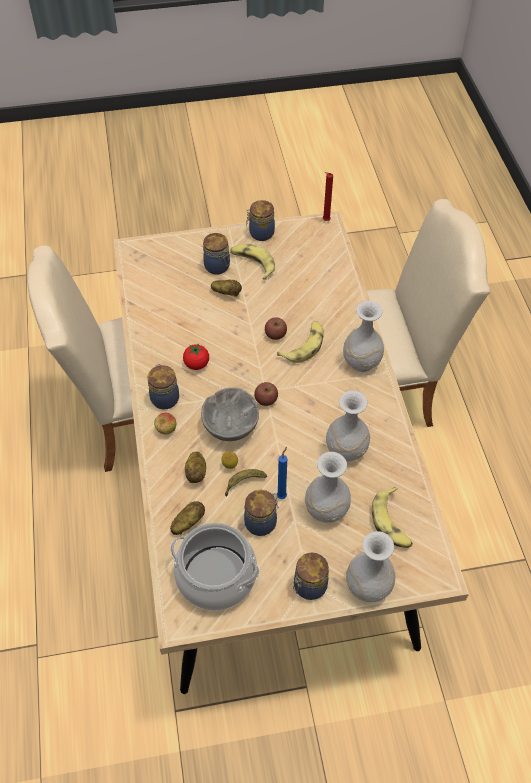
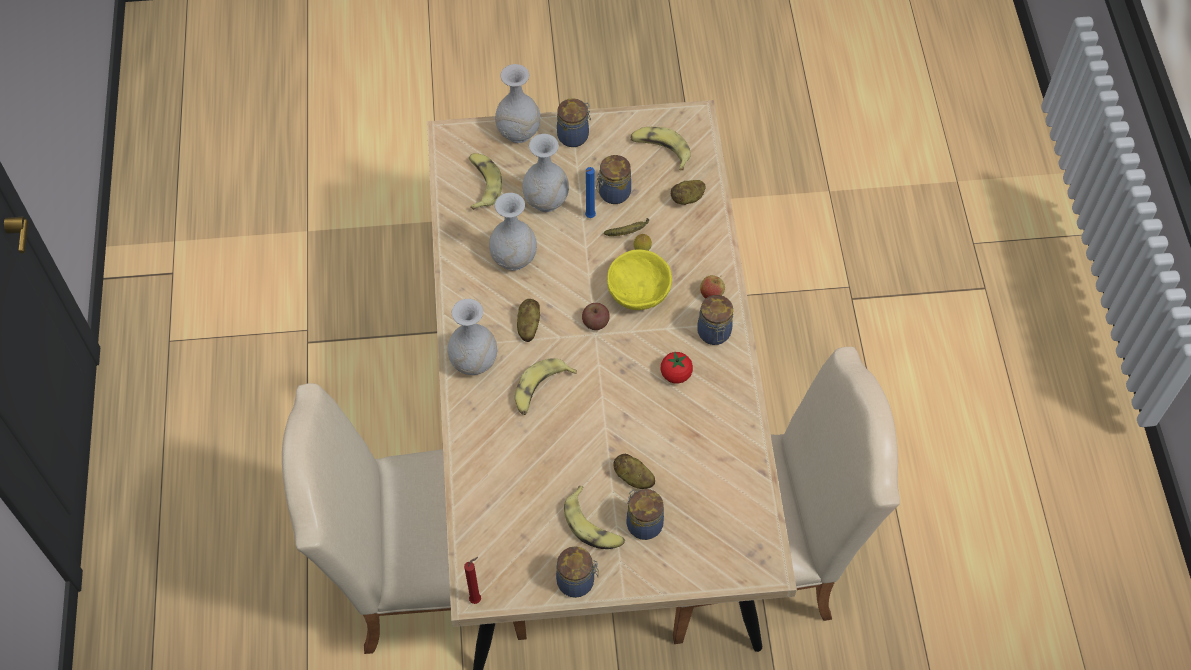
camera: 175 degrees left, 5 degrees up
cooking pot [170,523,260,611] -> banana [630,127,691,170]
potato [185,452,206,483] -> potato moved to [517,299,540,342]
grey bowl [201,387,259,441] -> yellow bowl [607,249,672,310]
apple [265,317,287,340] -> none

